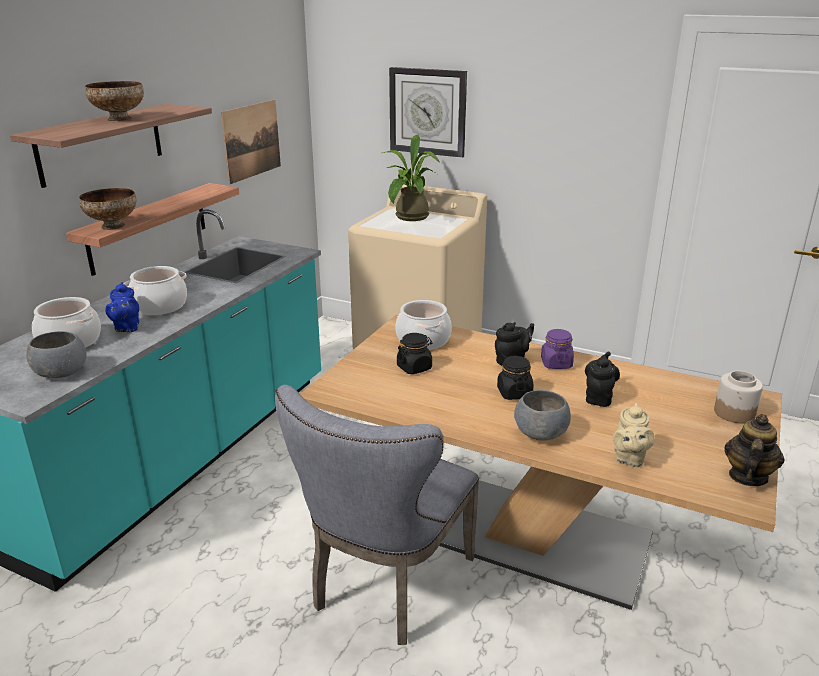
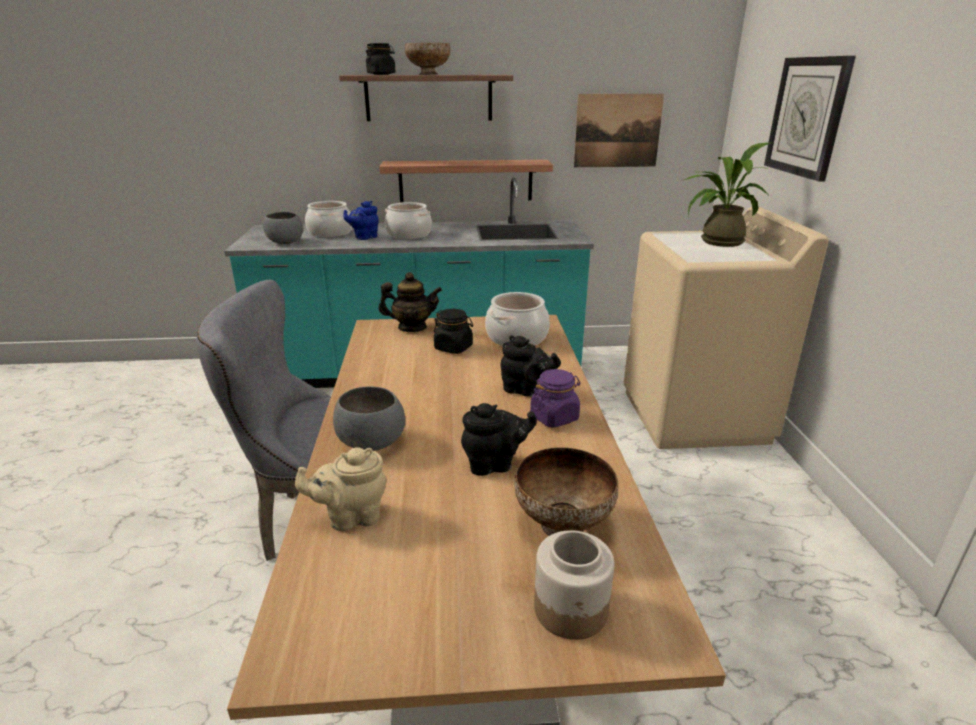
camera: 60 degrees right, 0 degrees up
bowl [79,188,136,230] -> bowl moved to [514,447,618,536]
black jar [497,356,533,400] -> black jar moved to [366,43,396,75]
teapot [724,414,785,486] -> teapot moved to [378,272,442,332]

